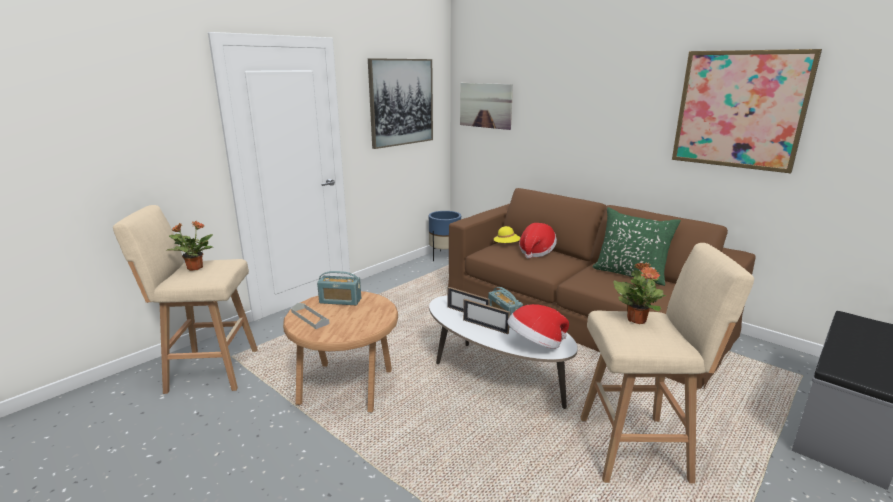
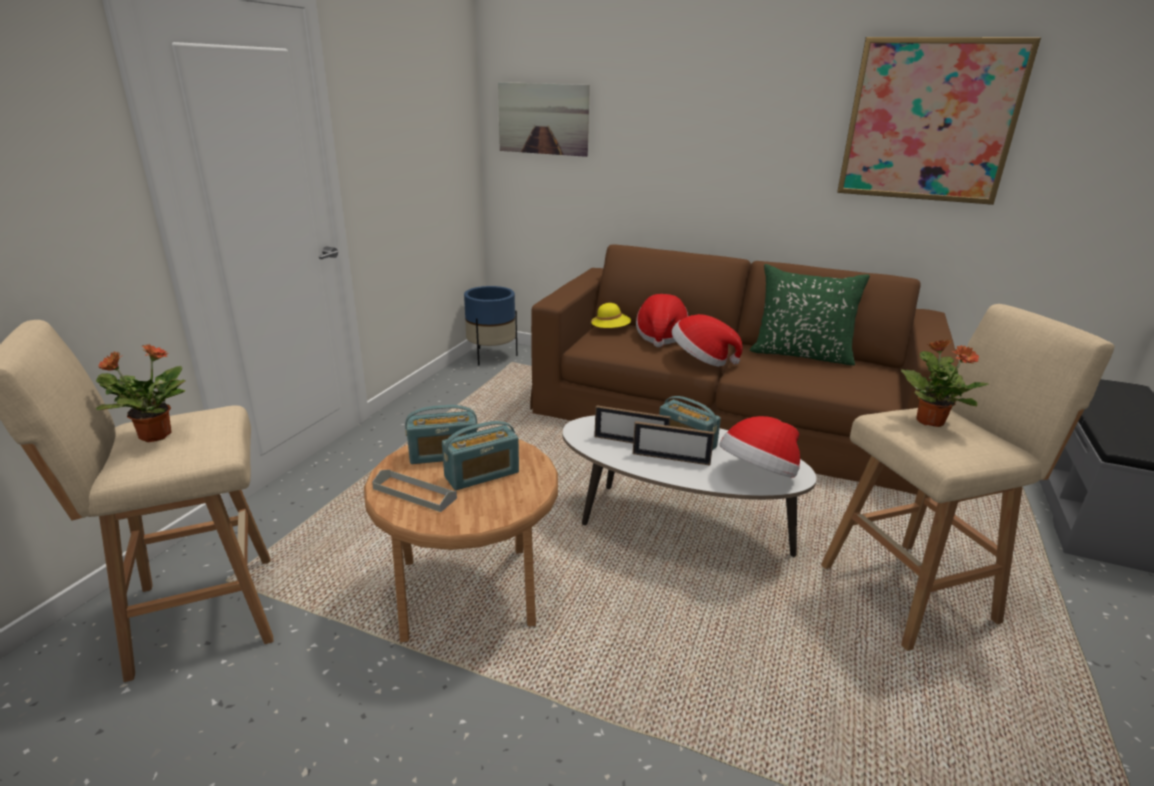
camera: 20 degrees left, 5 degrees up
picture [368,58,433,149] -> none
none -> radio [442,421,519,490]
none -> hat [672,314,743,367]

